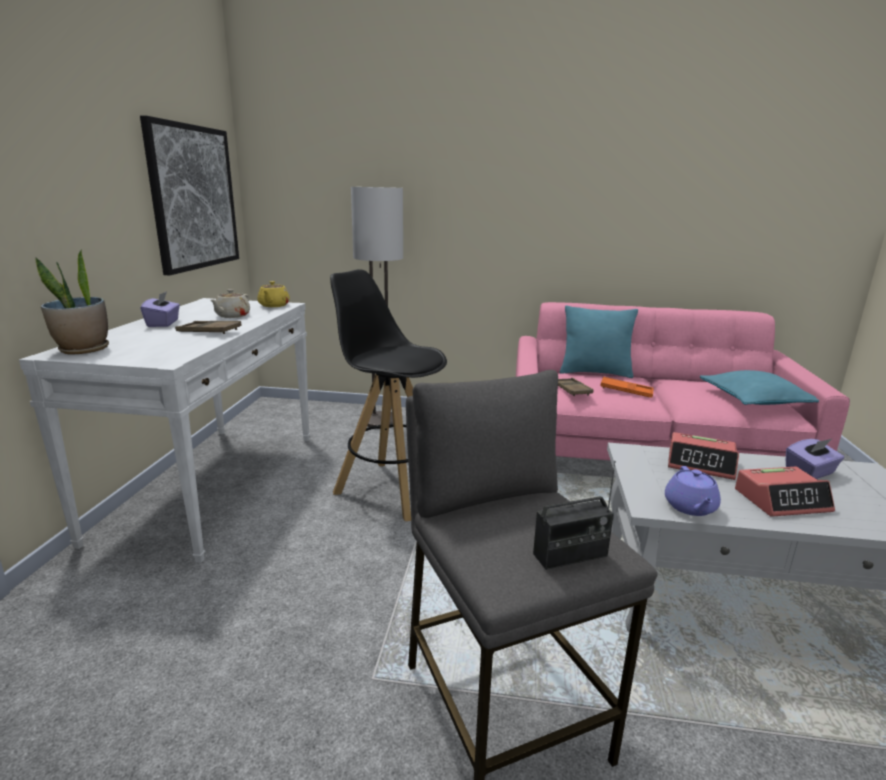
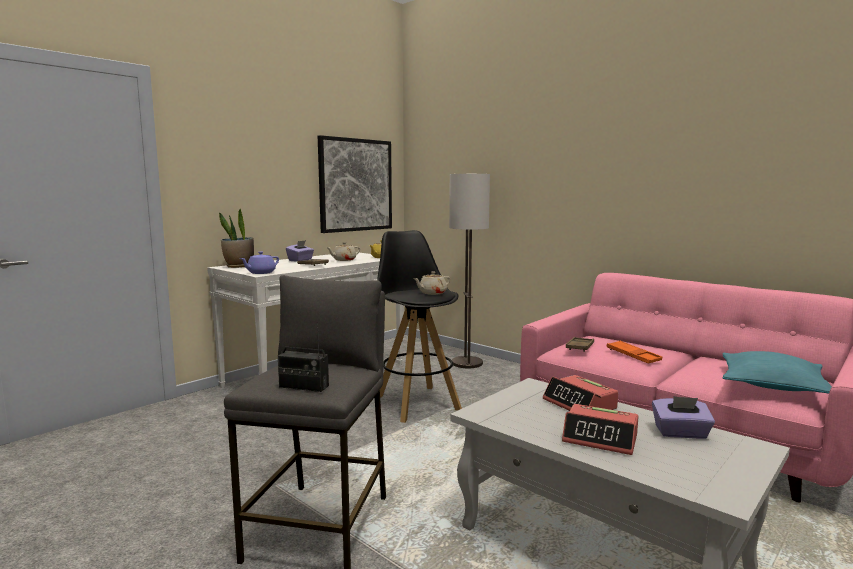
camera: 35 degrees right, 10 degrees down
turquoise pillow [560,305,638,378] -> none
purple teapot [665,466,721,516] -> purple teapot moved to [239,251,279,274]
none -> beige teapot [413,272,450,295]

